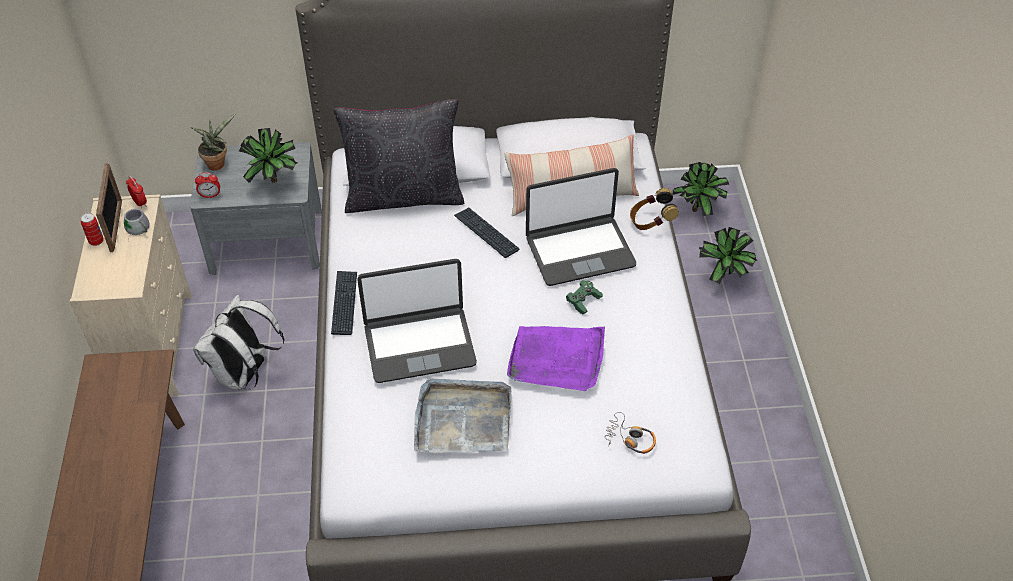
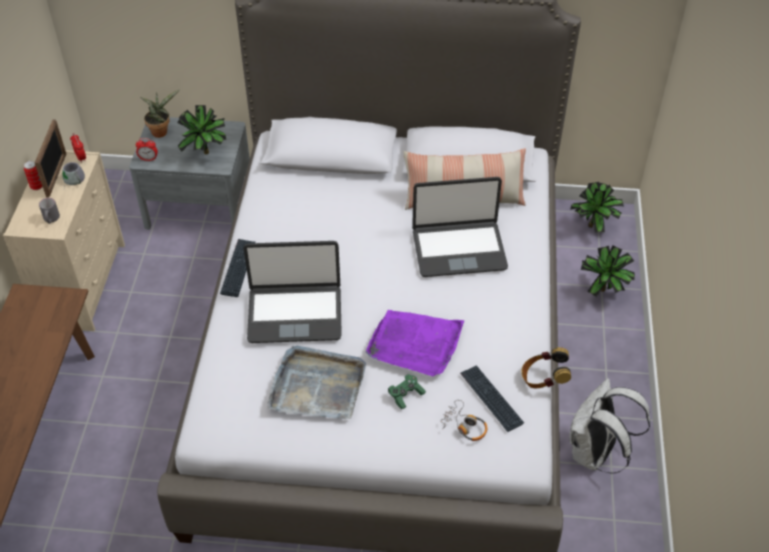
camera: 10 degrees right, 0 degrees up
white backpack [193,295,285,390] -> white backpack moved to [569,378,650,473]
black pillow [334,99,464,213] -> none
keyboard [454,207,519,258] -> keyboard moved to [460,365,524,432]
green game controller [566,280,603,314] -> green game controller moved to [388,374,426,409]
headphones [630,188,679,230] -> headphones moved to [521,347,571,388]
none -> grey mug [39,198,60,224]

